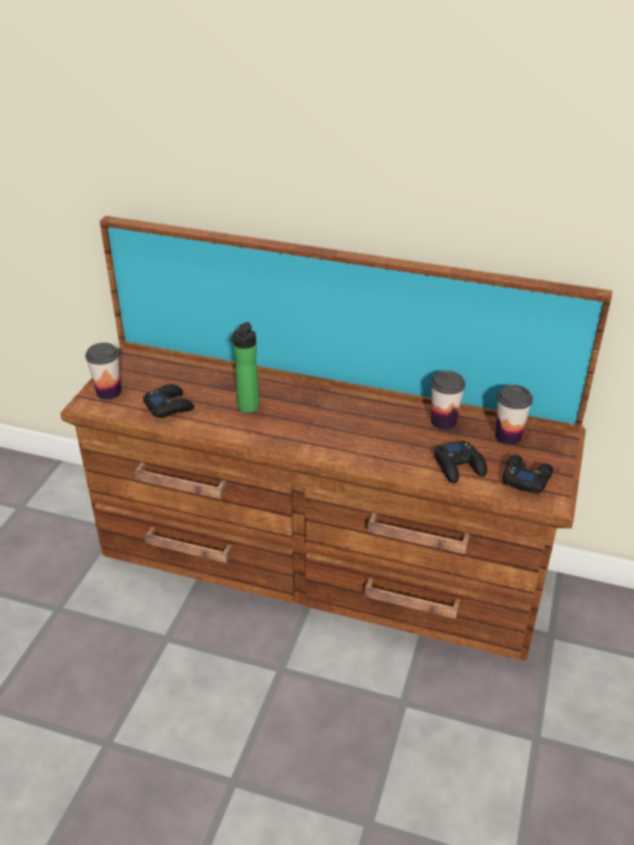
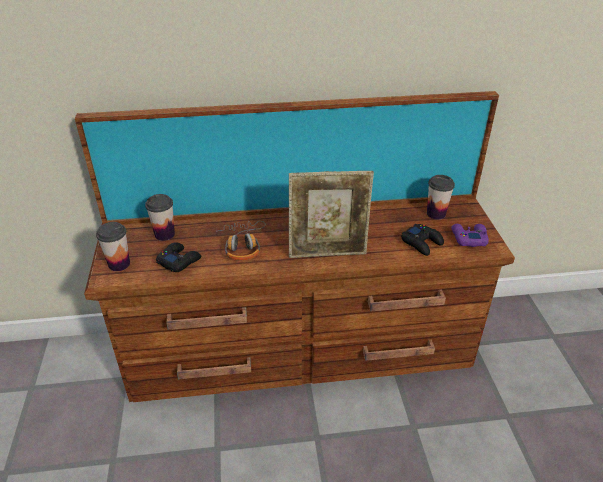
camera: 25 degrees left, 0 degrees up
bottle [231,322,259,413] -> headphones [219,221,266,261]
cup [431,371,466,430] -> cup moved to [145,194,175,241]
black game controller [503,455,553,494] -> purple game controller [451,224,489,247]
none -> picture frame [289,171,374,258]

